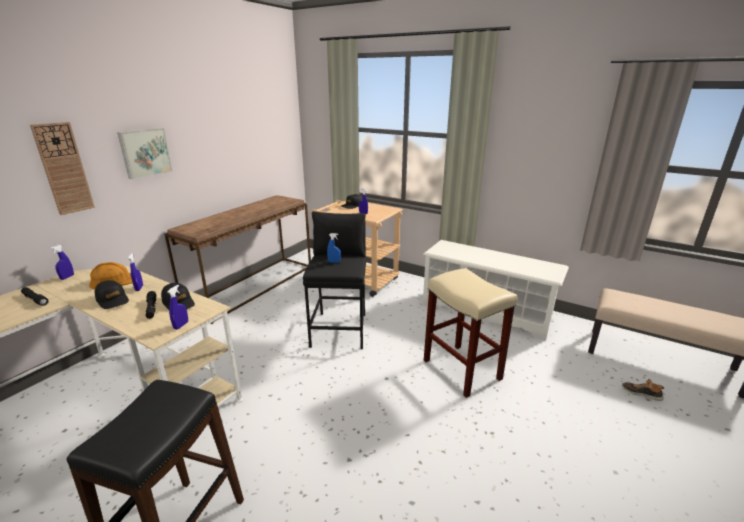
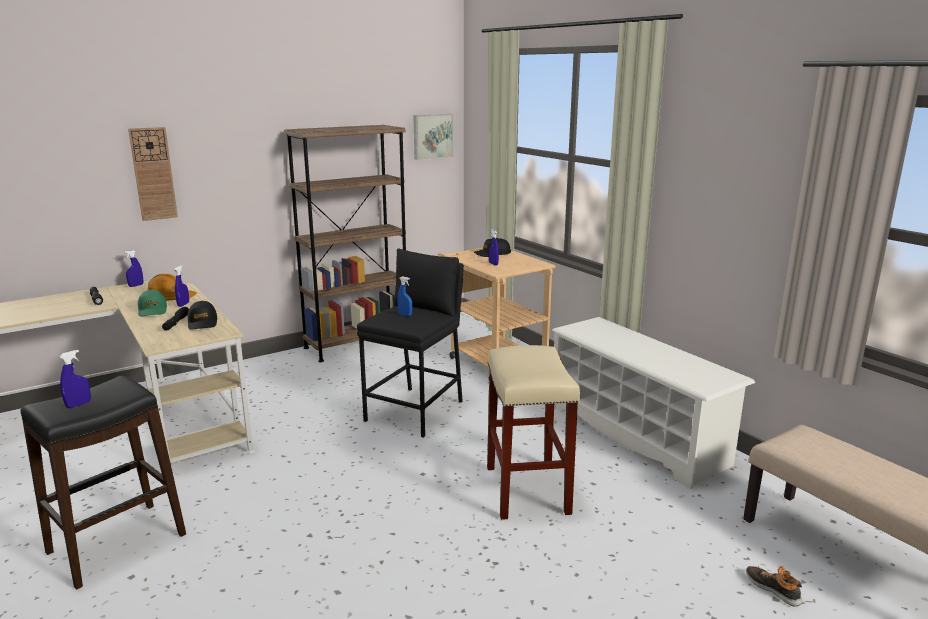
camera: 25 degrees right, 5 degrees down
black cap [95,280,129,309] -> green cap [138,290,167,317]
picture [117,128,172,179] -> picture moved to [413,114,453,160]
brown console table [164,195,311,324] -> brown bookcase [284,125,406,362]
blue spray bottle [168,285,188,330] -> blue spray bottle moved to [59,350,91,408]

